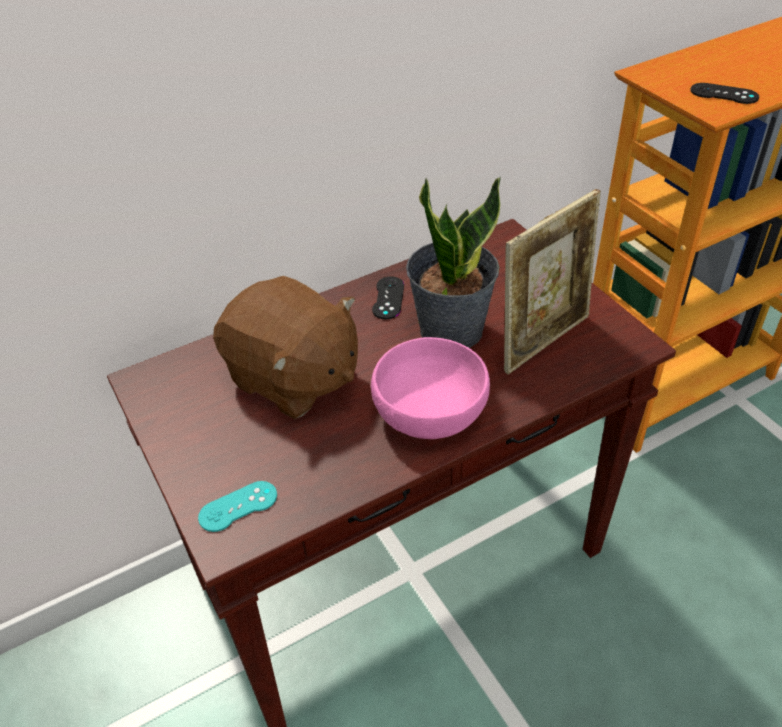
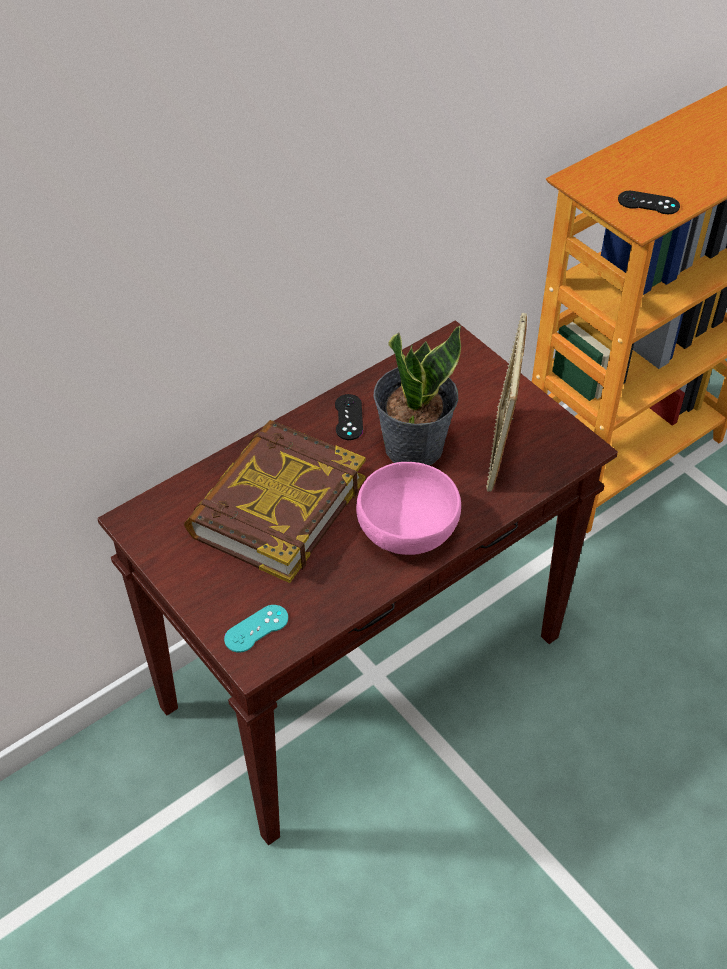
camera: 10 degrees left, 5 degrees up
brown plush toy [213,276,358,419] -> book [184,420,366,583]
picture frame [504,189,601,374] -> picture frame turned 150 degrees clockwise [486,313,527,492]

